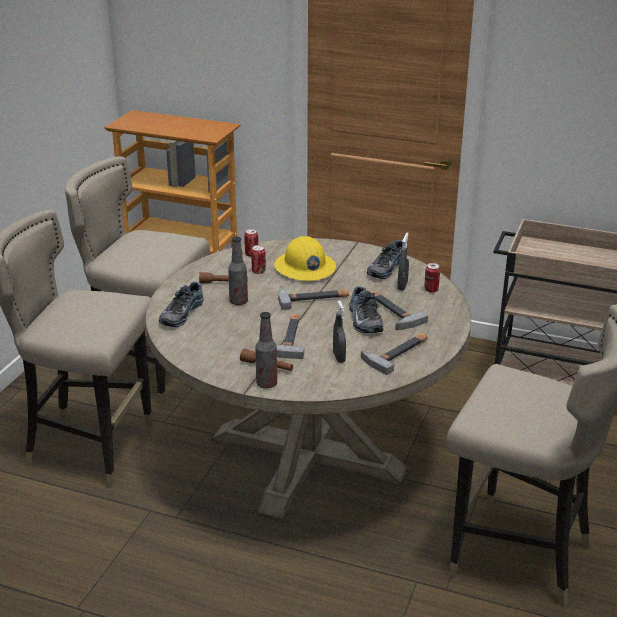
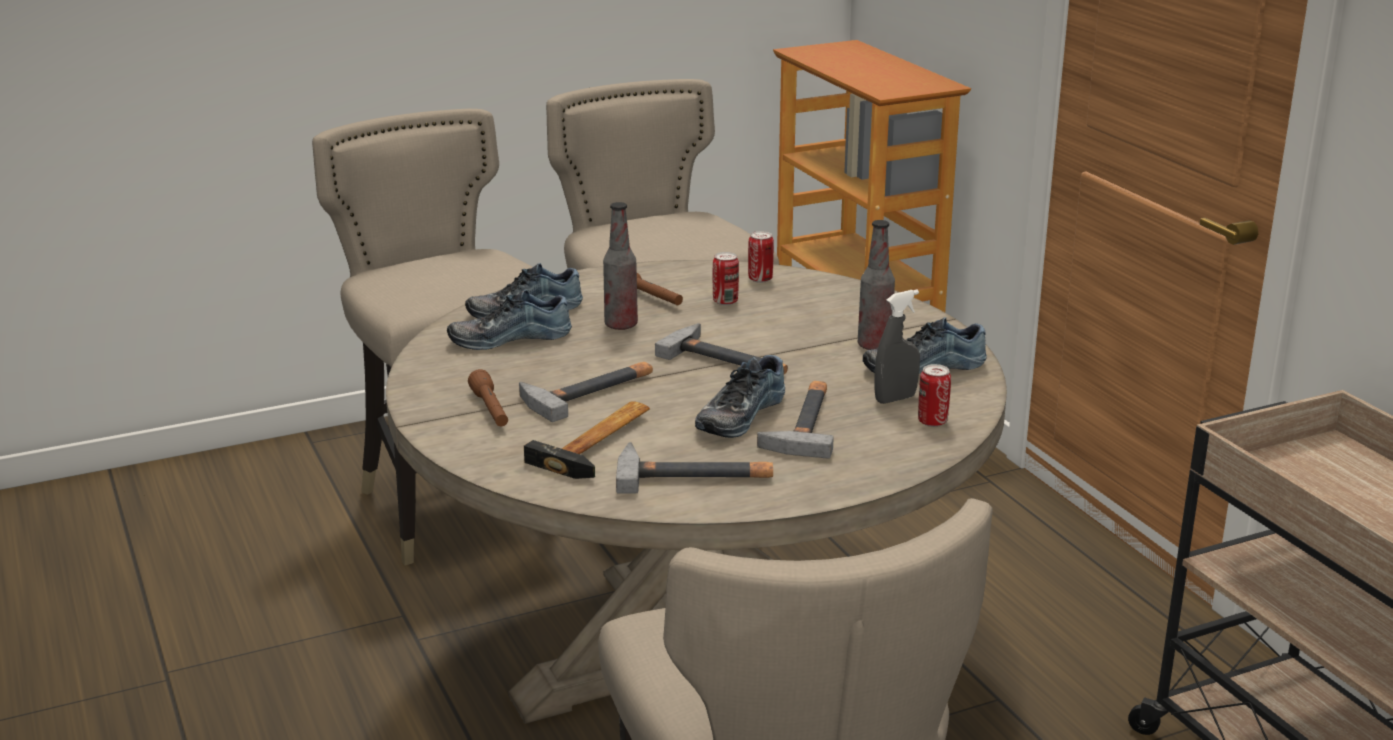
camera: 45 degrees right, 5 degrees down
bottle [256,312,277,388] -> bottle moved to [858,220,895,350]
yellow hard hat [274,236,336,281] -> none
grey spray bottle [333,301,346,363] -> hammer [524,401,650,479]
none -> shoe [447,290,572,350]

